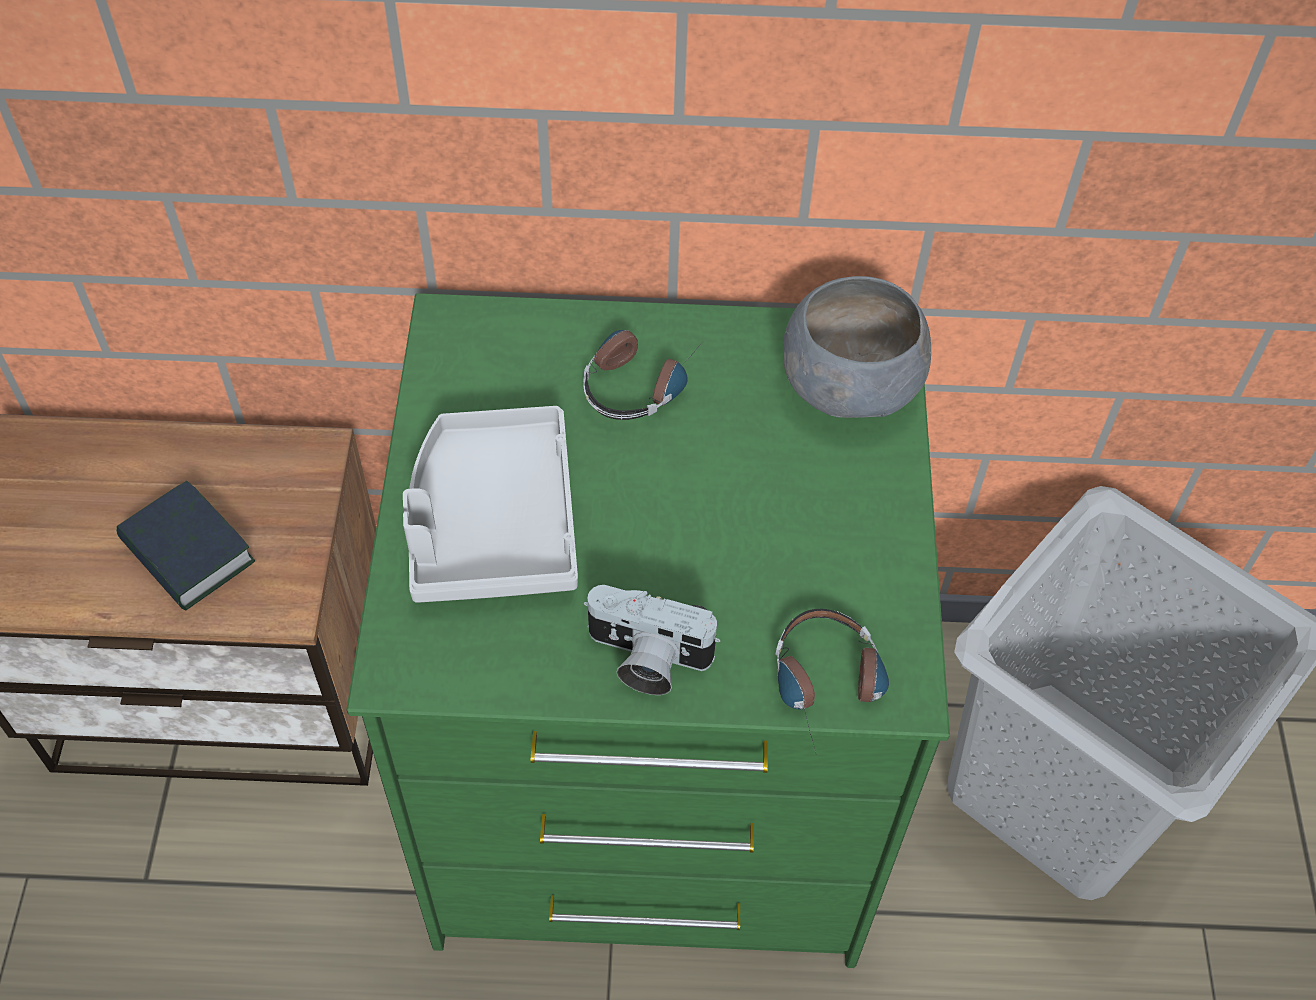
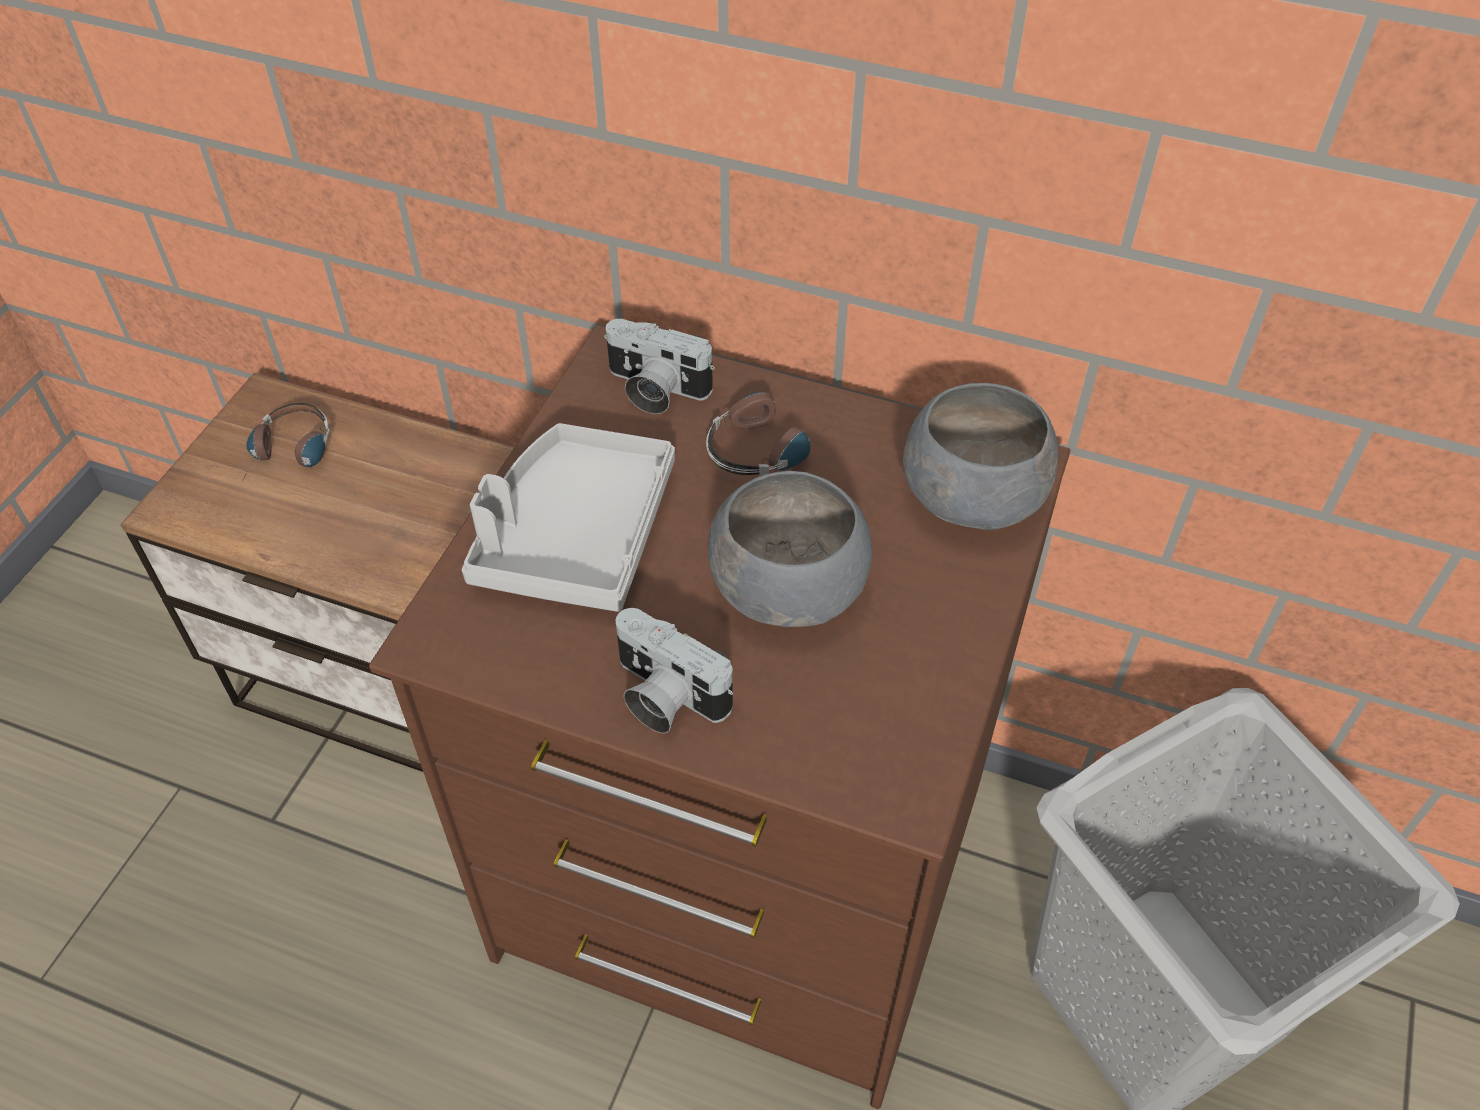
camera: 20 degrees right, 5 degrees down
book [116,481,255,610] -> none
green dresser [346,293,950,968] -> brown dresser [369,325,1071,1109]
headphones [775,609,889,753] -> headphones moved to [243,403,330,479]
none -> camera [604,319,715,414]
none -> grey bowl [708,471,873,627]

